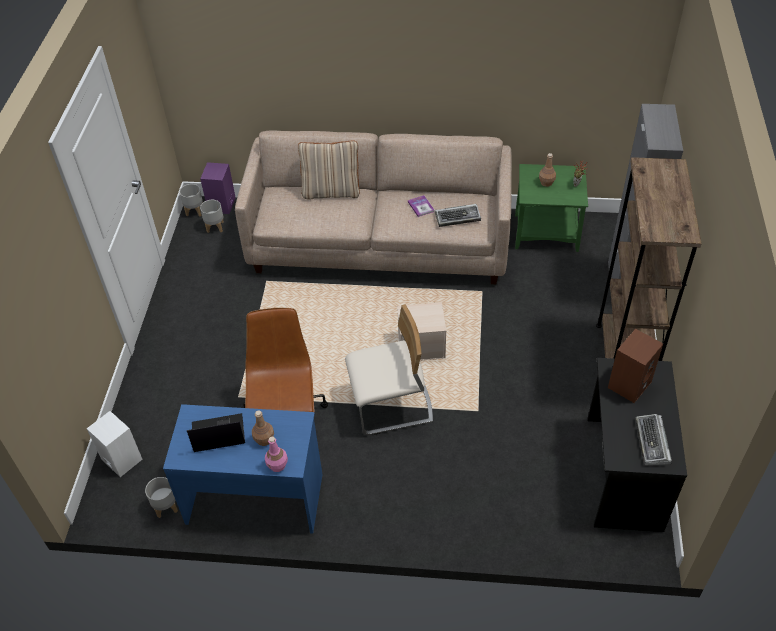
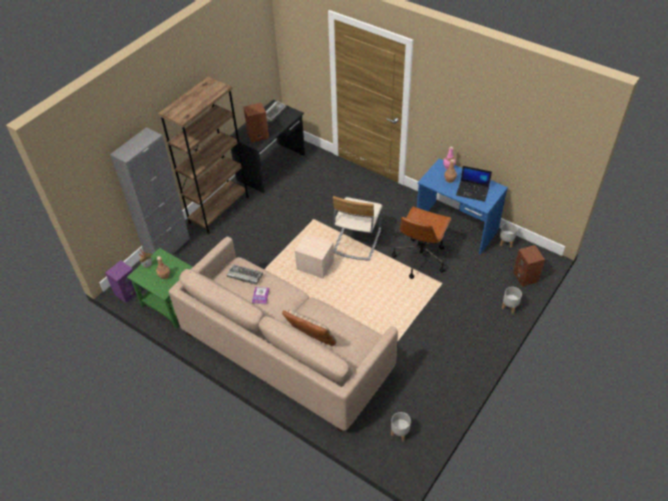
camera: 150 degrees left, 0 degrees up
white speaker [87,411,142,477] -> brown speaker [513,245,545,287]
grey planter [180,184,203,217] -> grey planter moved to [502,287,522,314]
purple speaker [200,162,236,214] -> purple speaker moved to [105,260,141,303]
beige chair [345,305,433,435] -> beige chair turned 90 degrees counterclockwise [333,196,383,261]

